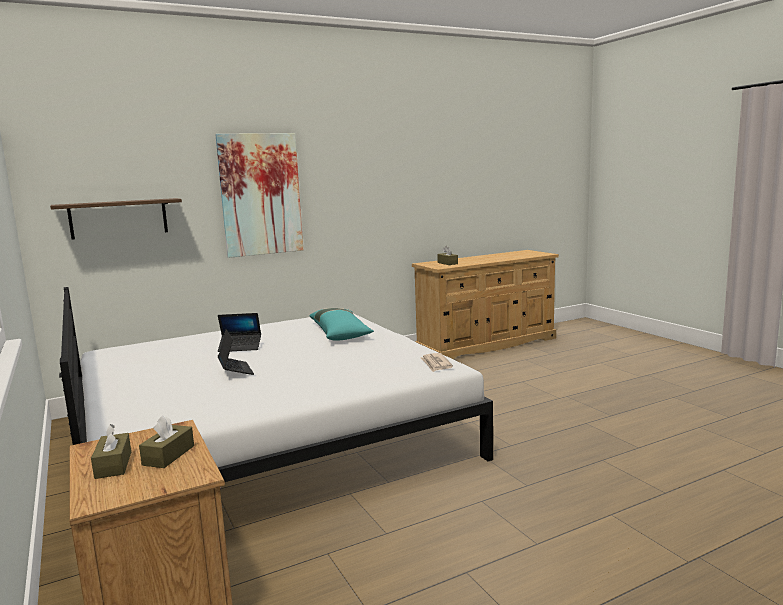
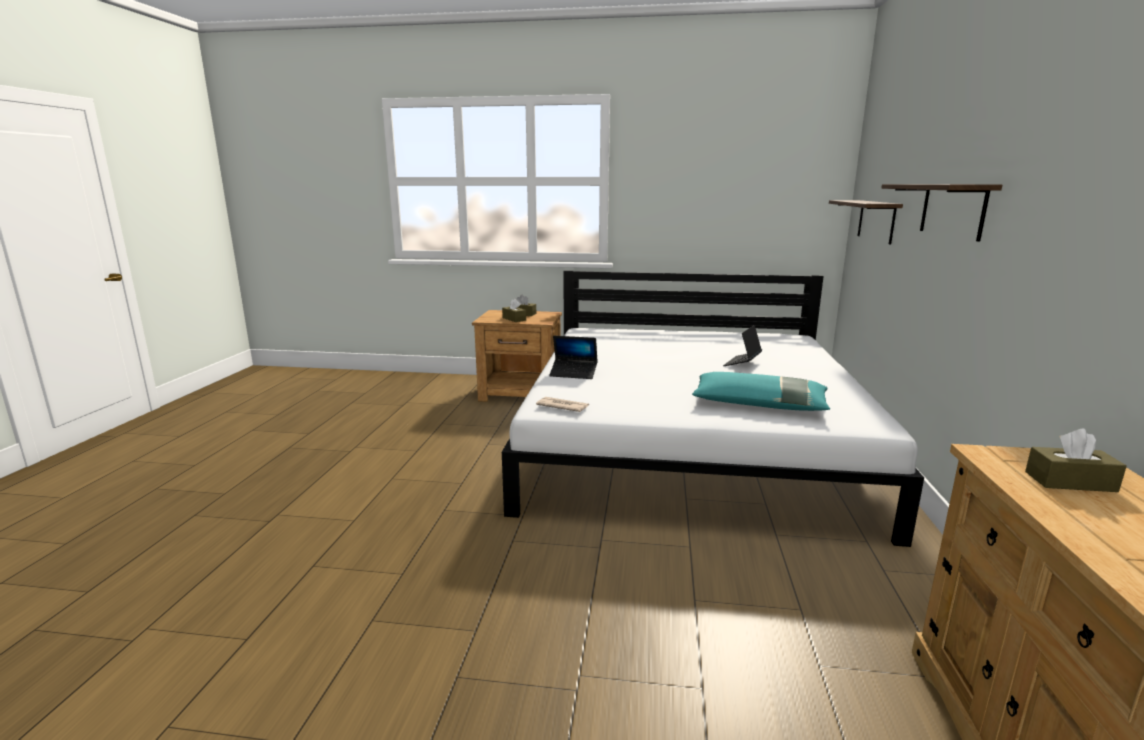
camera: 125 degrees right, 5 degrees up
picture [215,133,303,258] -> shelf [881,184,1002,242]
laptop [218,329,254,375] -> laptop moved to [549,336,598,379]

